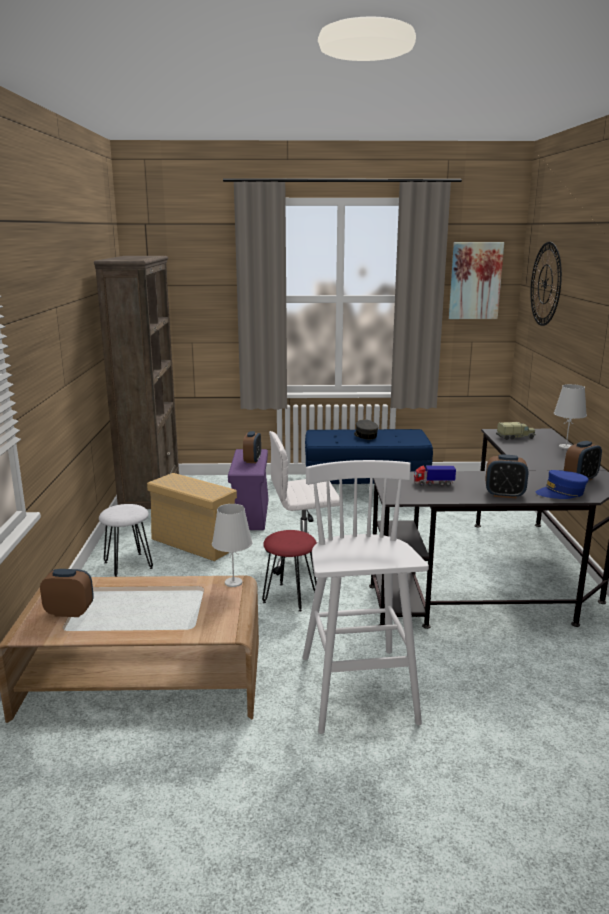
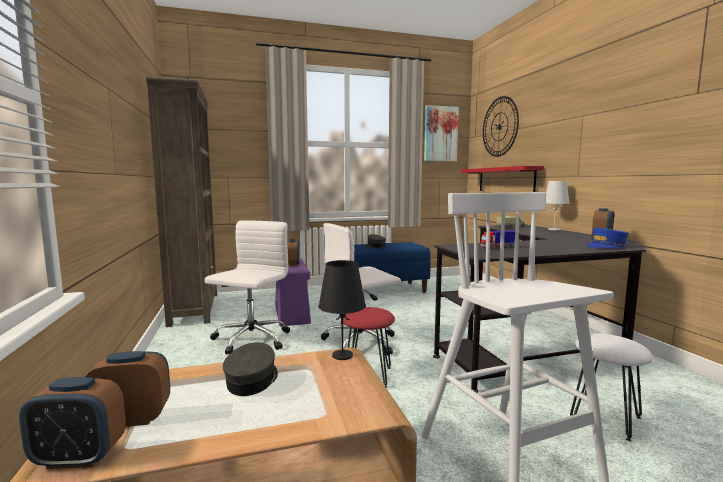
camera: 15 degrees left, 10 degrees down
white stool [99,504,153,577] -> white stool moved to [570,334,653,441]
beige storage box [147,473,237,561] -> white office chair [204,220,290,354]
white table lamp [212,504,252,587] -> black table lamp [318,260,366,360]
alarm clock [486,455,528,498] -> alarm clock moved to [19,377,126,469]
none -> grey cap [223,342,278,396]
none -> red shelf [461,166,544,192]

